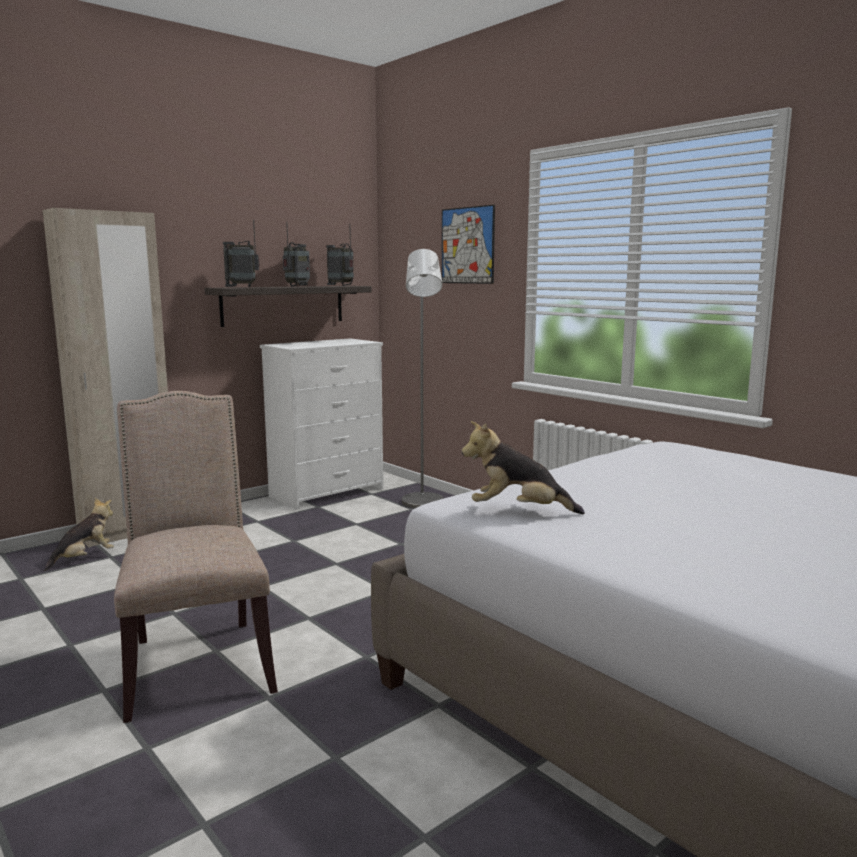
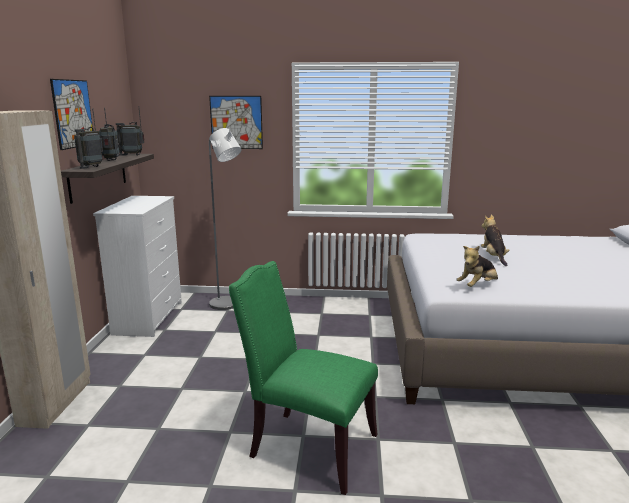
camera: 45 degrees left, 5 degrees up
plush toy [44,498,114,571] -> plush toy moved to [481,215,510,266]
beige chair [114,391,278,723] -> green chair [229,261,378,495]
none -> picture [50,79,93,150]

